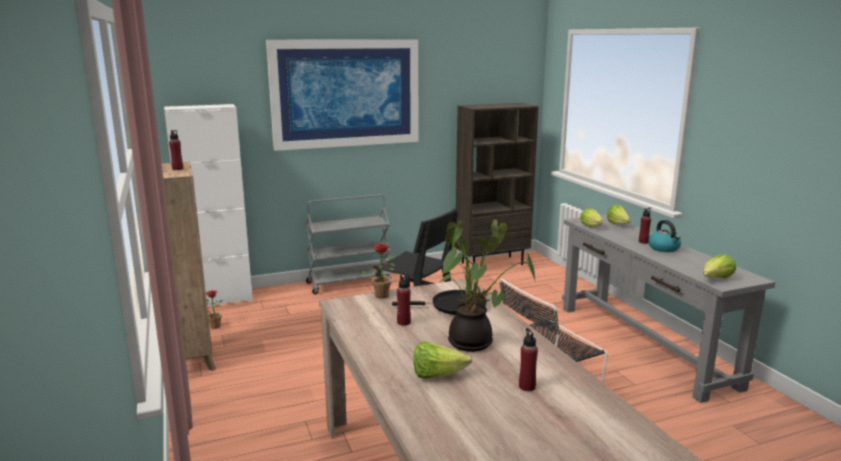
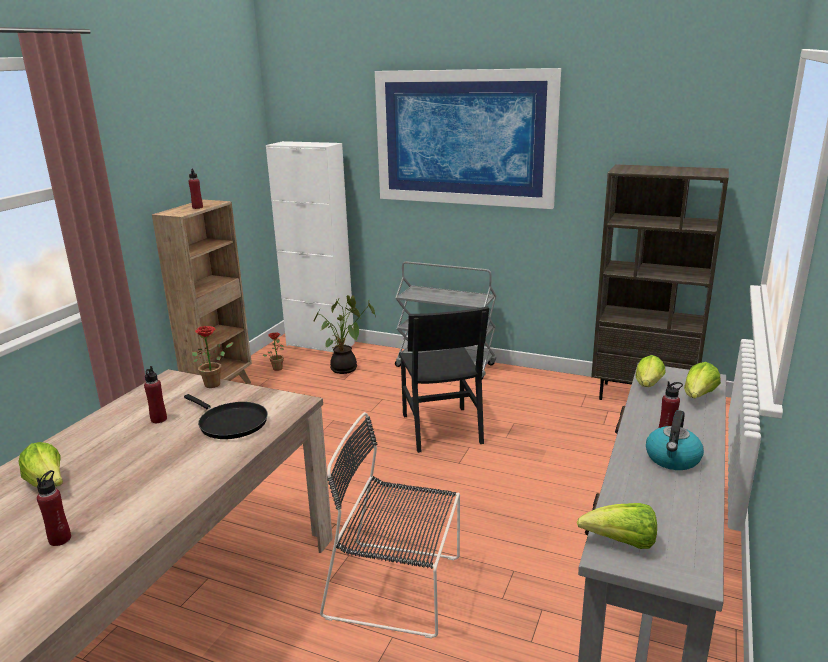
camera: 45 degrees right, 5 degrees up
potted plant [440,219,536,352] -> potted plant moved to [314,295,375,374]

